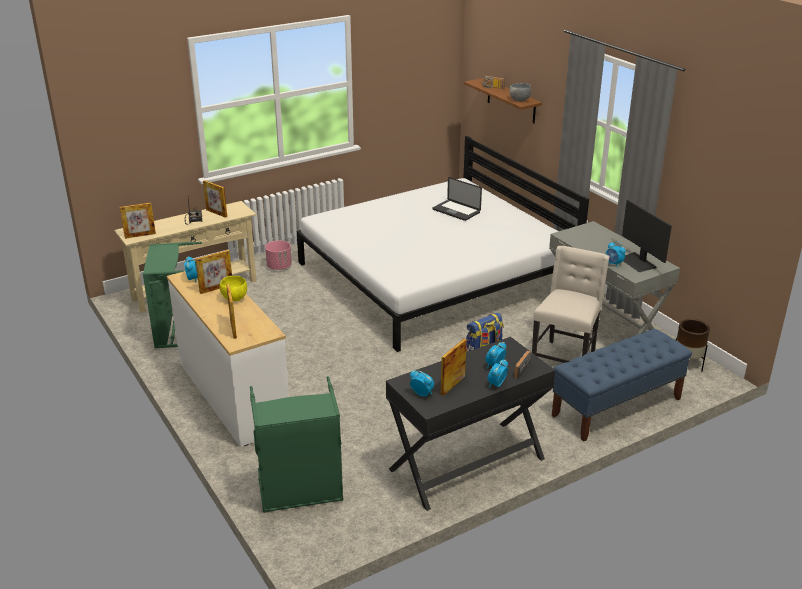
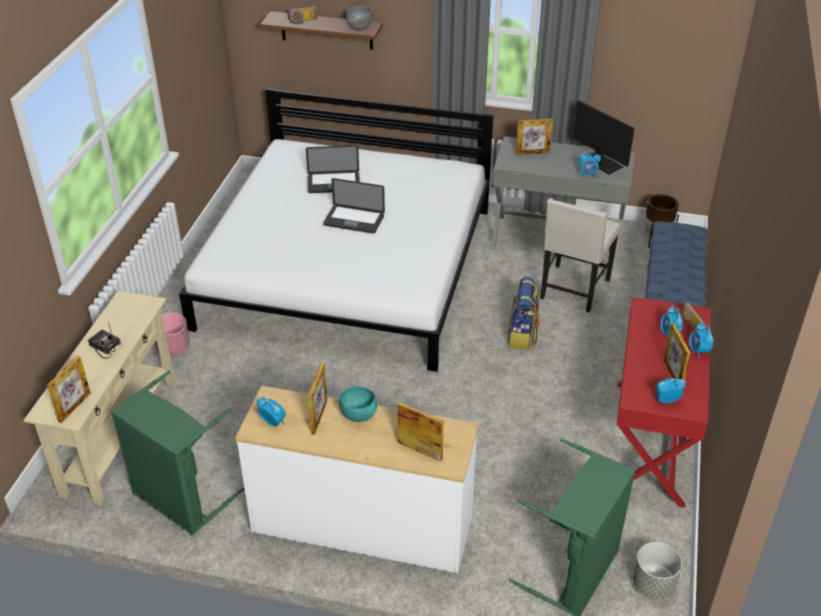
camera: 45 degrees left, 10 degrees up
picture frame [203,180,227,218] -> picture frame moved to [516,118,553,155]
yellow bowl [220,276,247,301] -> turquoise bowl [339,386,377,422]
black desk [386,337,555,511] -> red desk [617,297,711,508]
beige chair [532,246,610,363] -> beige chair turned 135 degrees counterclockwise [540,198,620,312]
monitor [622,200,672,272] -> monitor turned 150 degrees counterclockwise [573,100,635,175]
none -> laptop [323,178,385,234]
none -> grey planter [633,542,682,599]

